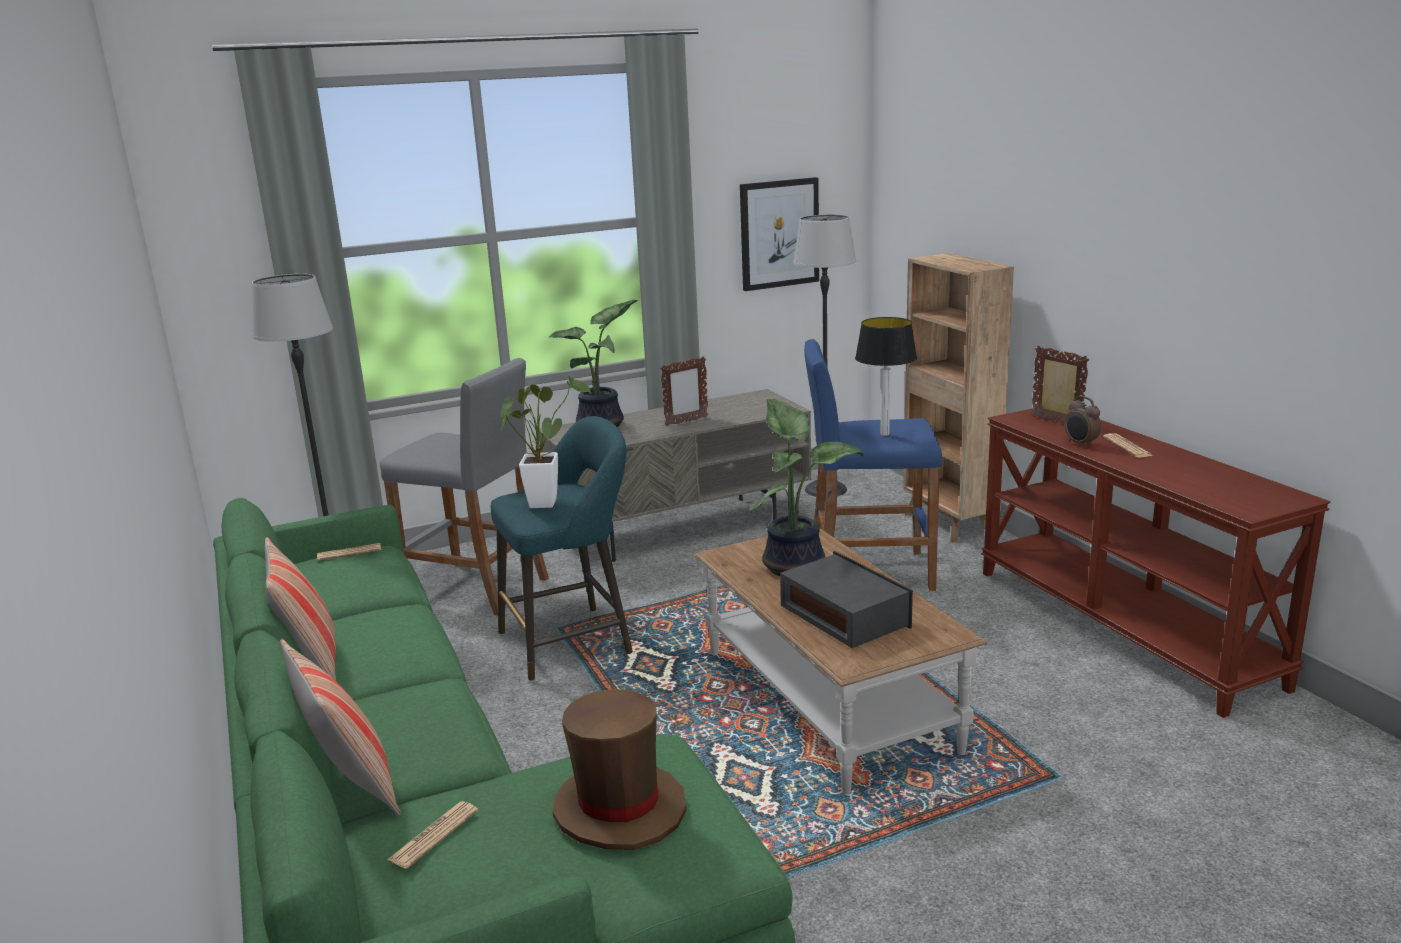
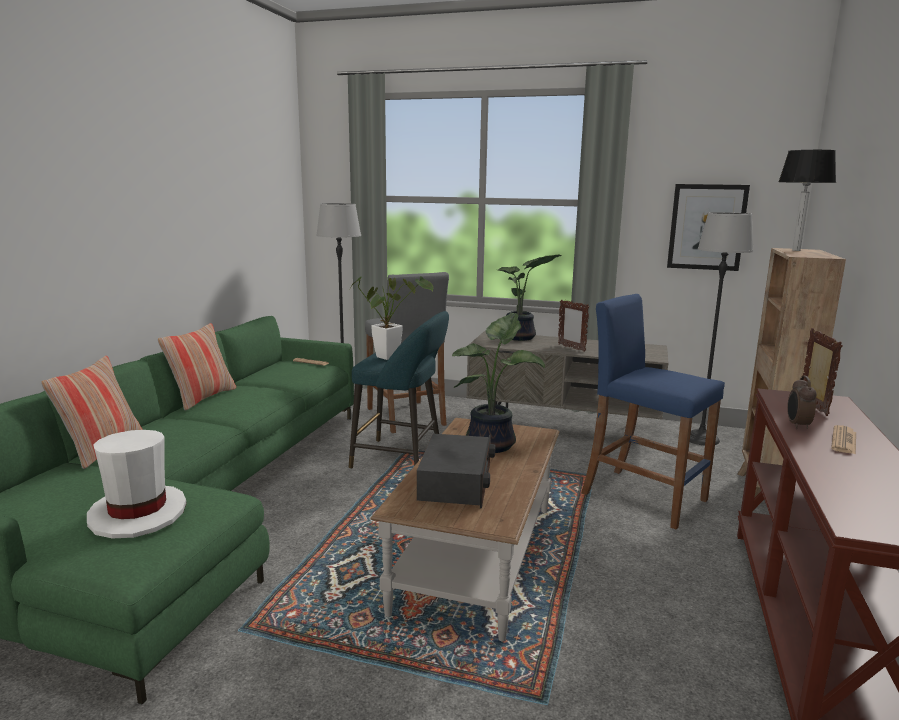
camera: 40 degrees right, 5 degrees down
newspaper [387,801,478,869] -> none
brown hat [553,689,686,850] -> white hat [87,430,187,538]
picture frame [660,356,708,426] -> picture frame turned 45 degrees clockwise [558,299,589,352]
table lamp [855,317,917,436] -> table lamp moved to [778,150,836,251]

